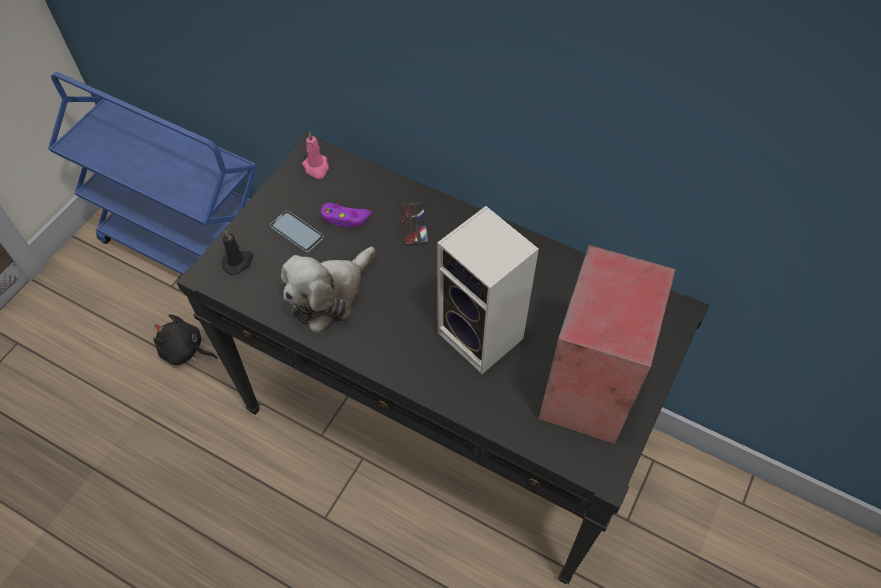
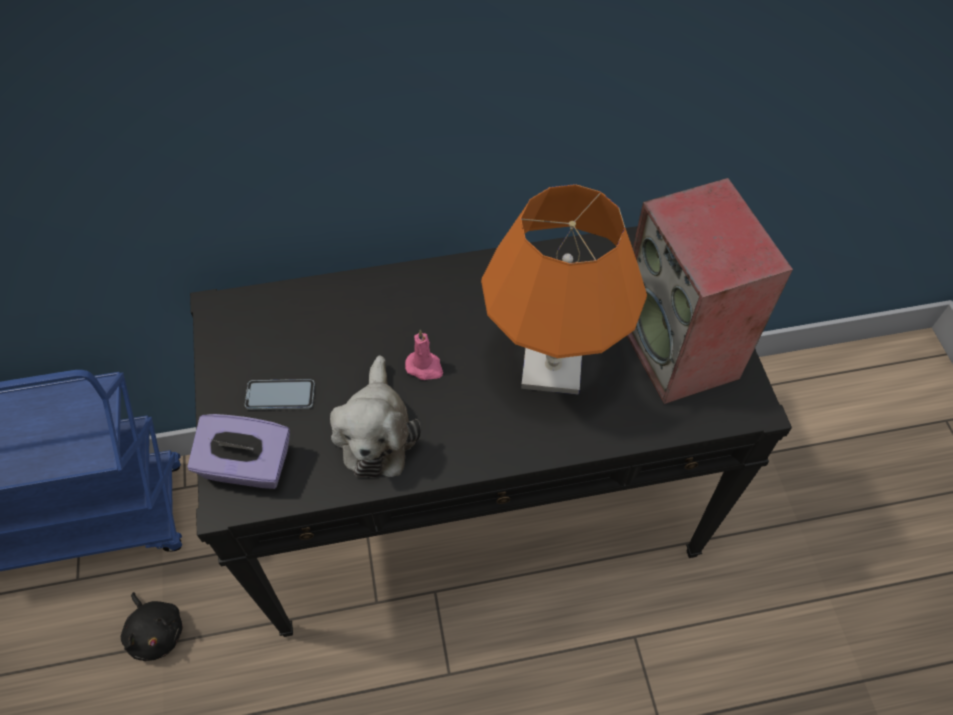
camera: 40 degrees left, 0 degrees up
black plush toy [153,314,217,365] -> black plush toy turned 105 degrees counterclockwise [121,592,183,661]
black candle [222,230,254,275] -> purple tissue box [187,414,290,489]
pink candle [302,132,329,179] -> pink candle moved to [405,330,443,380]
purple game controller [321,203,372,228] -> none
phone [399,201,429,246] -> none
speaker [437,206,539,374] -> orange table lamp [481,184,647,395]

